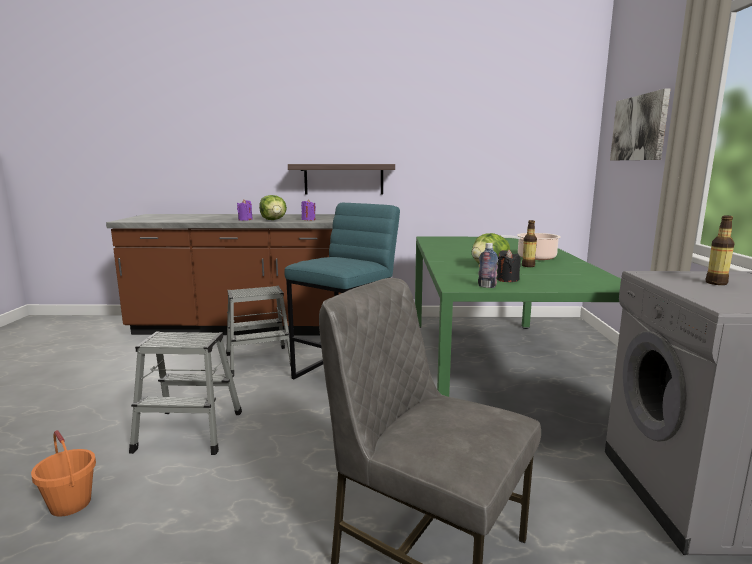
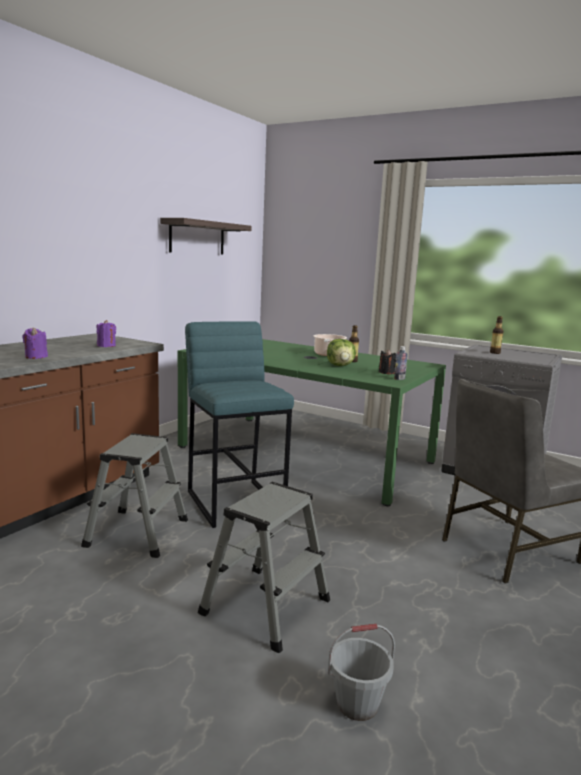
camera: 60 degrees left, 0 degrees up
orange bucket [31,430,96,517] -> grey bucket [328,624,395,721]
lettuce [259,195,287,220] -> none
shelf [288,164,395,195] -> shelf moved to [160,218,252,254]
picture [610,88,670,160] -> none

